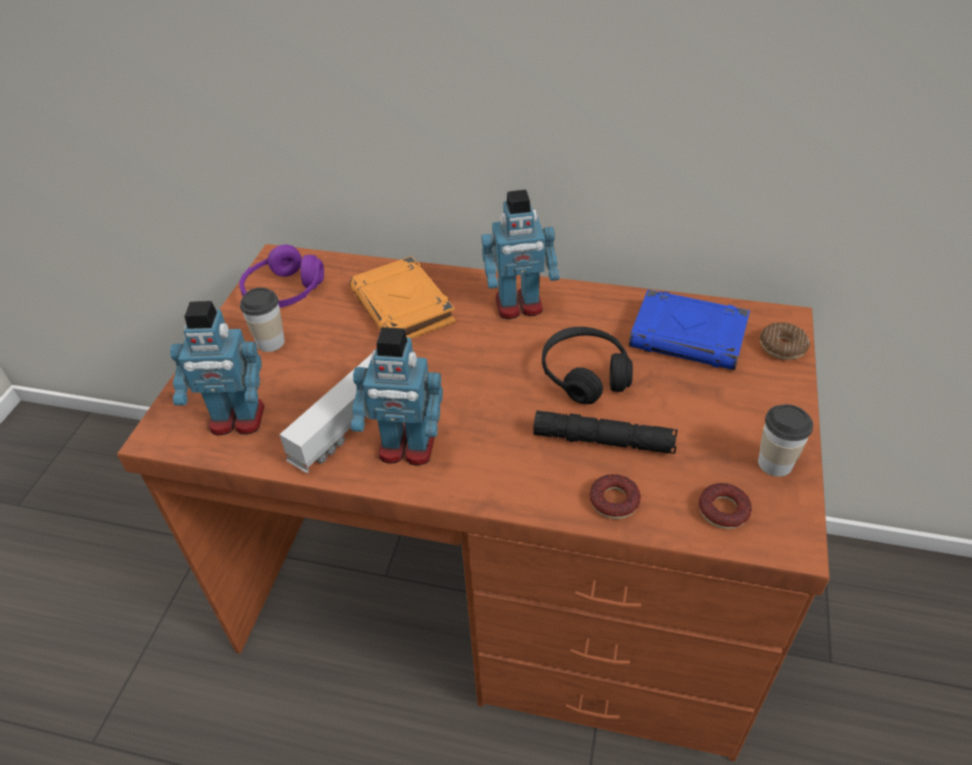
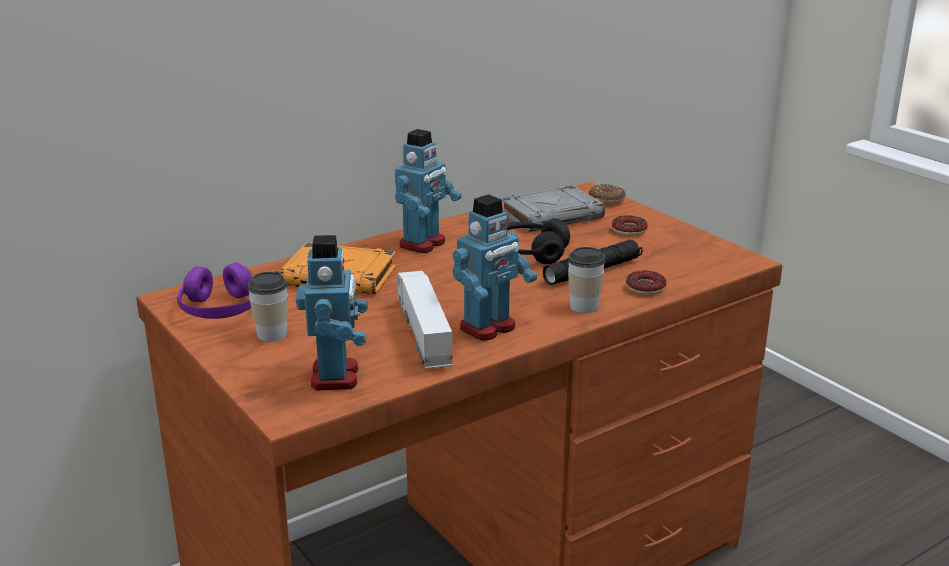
camera: 50 degrees left, 20 degrees down
toy robot [170,301,264,435] -> toy robot turned 45 degrees counterclockwise [296,235,368,390]
blue book [629,289,750,370] -> grey book [500,185,605,232]
donut [699,483,752,529] -> donut moved to [612,215,648,236]
cup [758,404,813,477] -> cup moved to [568,247,606,313]

